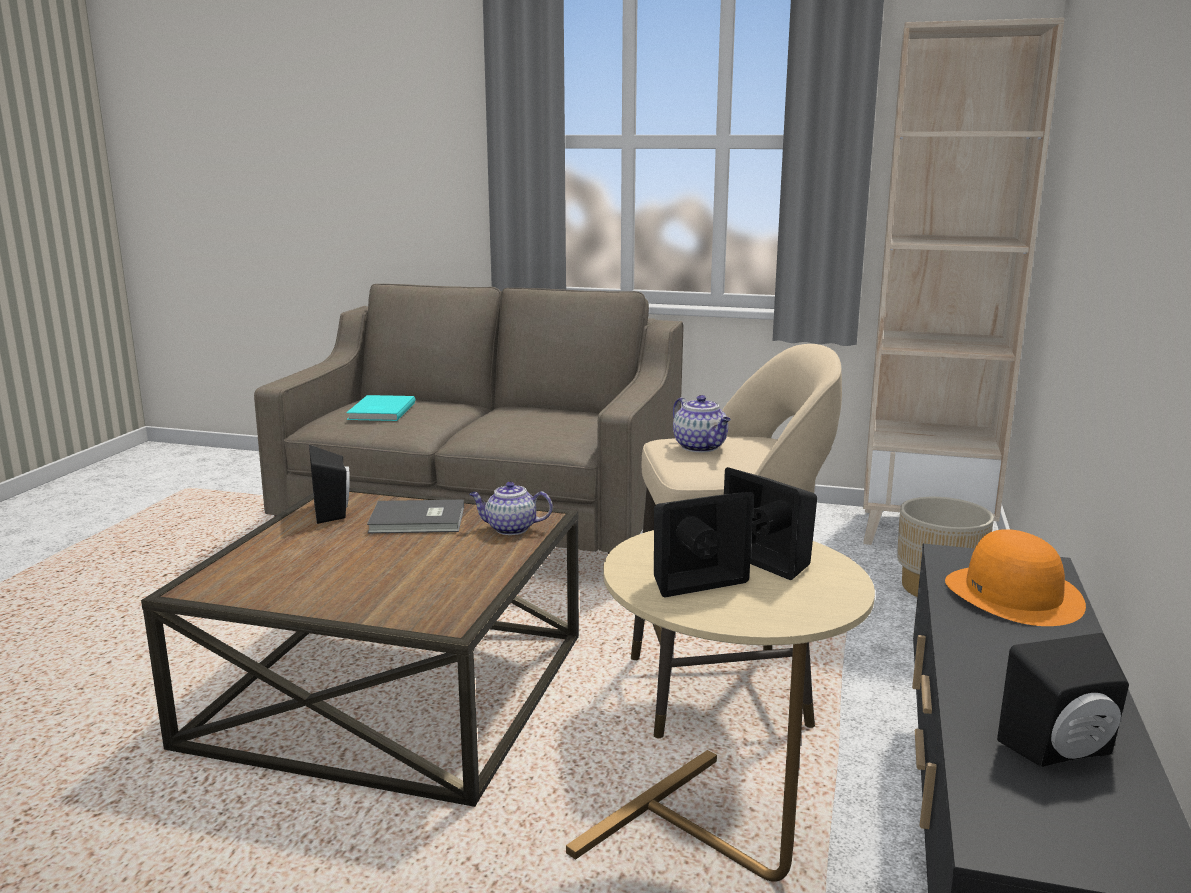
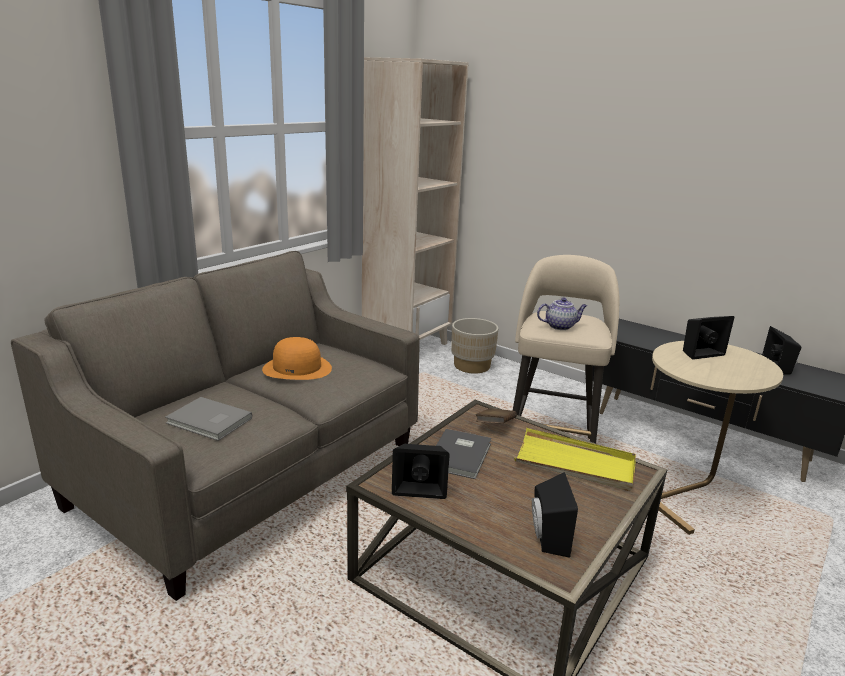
camera: 70 degrees left, 5 degrees up
turquoise book [346,395,415,421] -> grey book [165,397,252,441]
teapot [469,482,553,535] -> brown book [476,408,517,423]
black speaker [654,492,753,597] -> black speaker moved to [532,472,578,558]
orange hat [945,529,1086,626] -> orange hat moved to [262,337,332,380]
none -> yellow tray [514,428,636,491]

